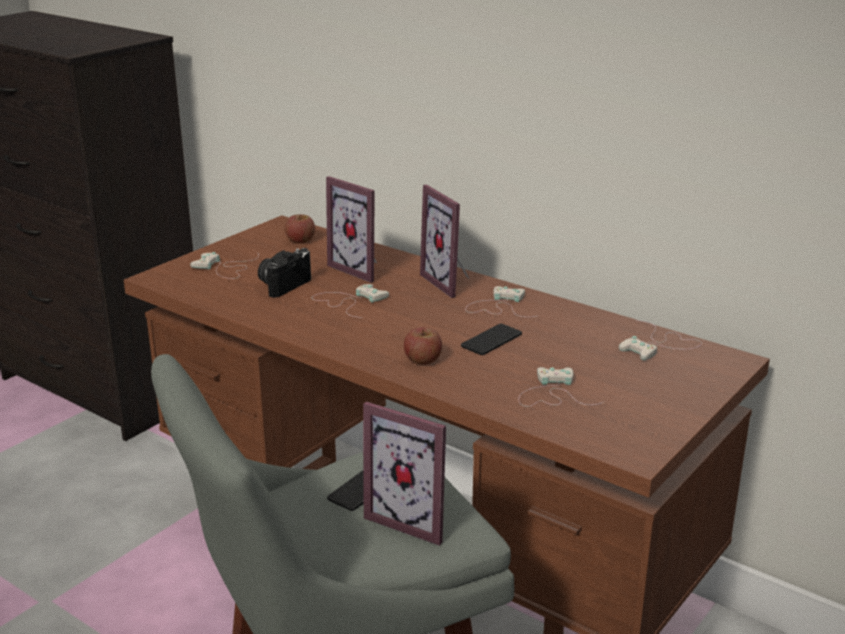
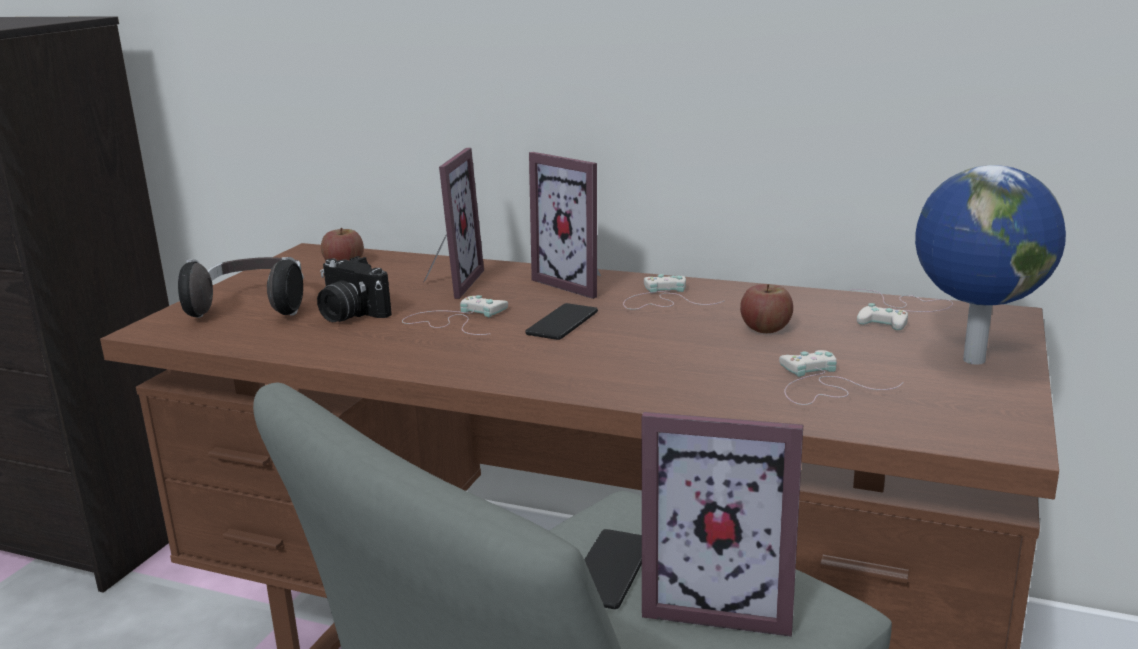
camera: 15 degrees left, 5 degrees down
white game controller [190,252,259,279] -> headphones [178,257,304,318]
camera [258,248,311,298] -> camera turned 75 degrees counterclockwise [317,256,392,322]
picture frame [326,176,378,283] -> picture frame turned 105 degrees counterclockwise [424,148,484,299]
apple [404,327,442,365] -> apple moved to [740,284,793,333]
phone [461,324,522,355] -> phone moved to [525,303,598,340]
none -> globe [915,165,1066,365]

